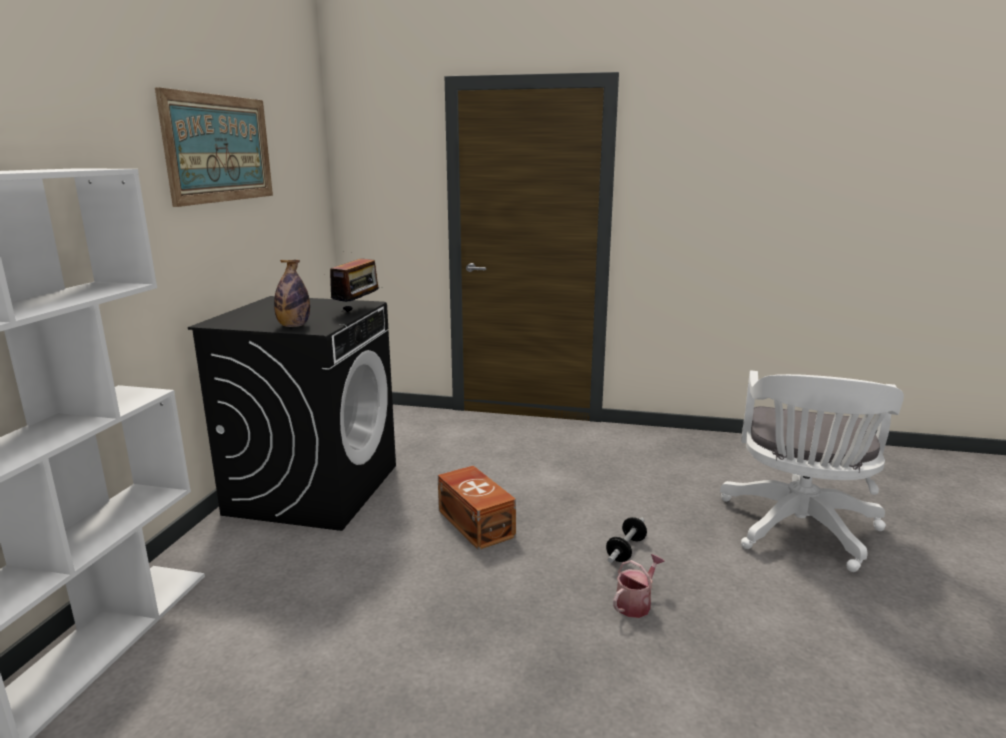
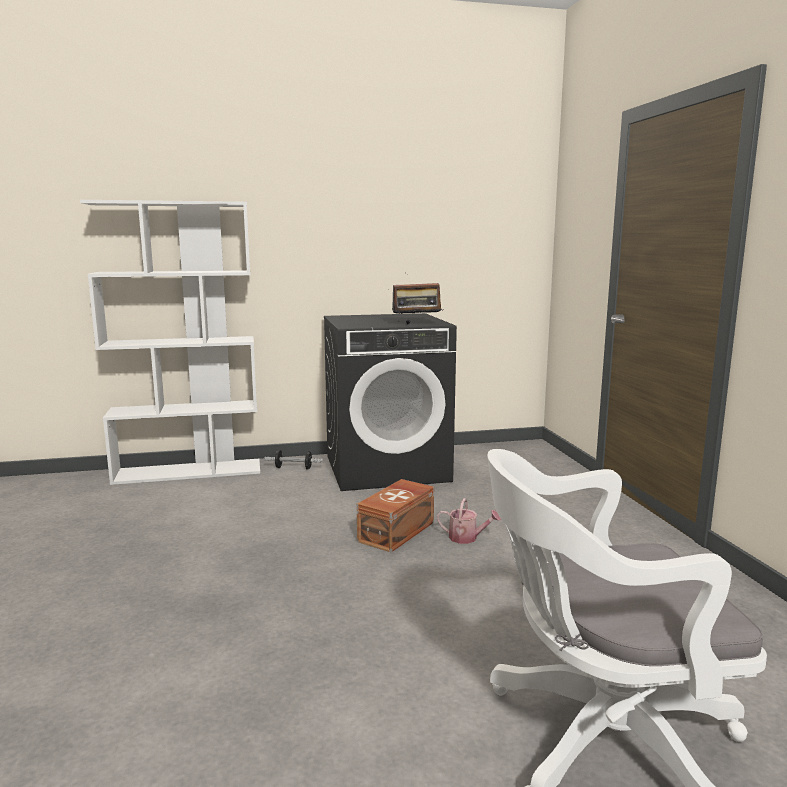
camera: 65 degrees right, 5 degrees down
picture [155,87,273,207] -> none
bottle [274,260,310,327] -> none
dumbbell [606,517,647,563] -> dumbbell moved to [264,450,323,469]
watering can [613,554,664,618] -> watering can moved to [437,498,501,544]

